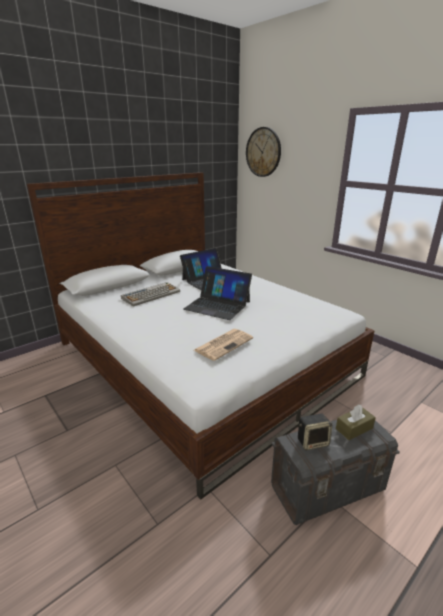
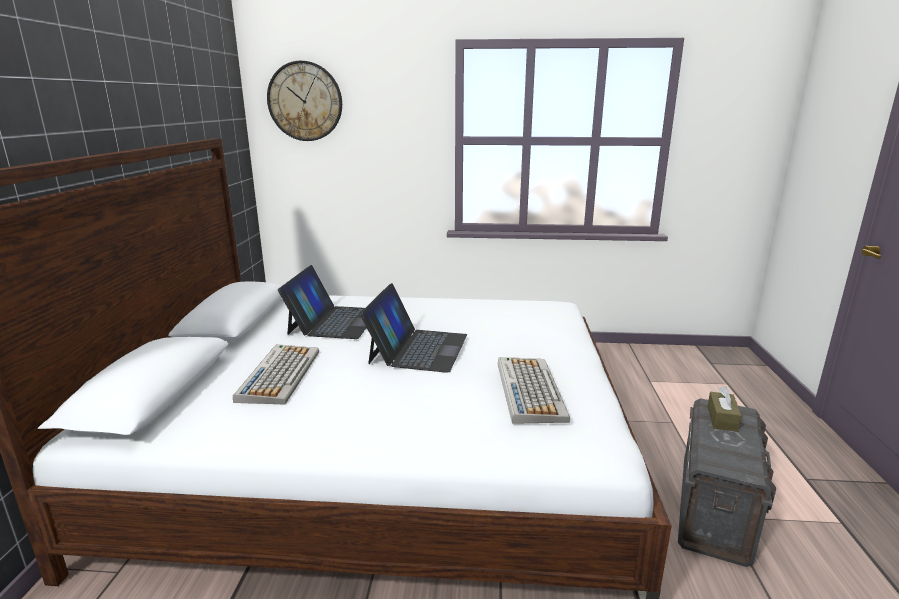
camera: 45 degrees left, 5 degrees down
laptop [183,266,252,320] -> laptop turned 60 degrees counterclockwise [360,283,467,373]
newspaper [194,329,253,361] -> keyboard [498,357,570,424]
speaker [298,414,332,450] -> none

